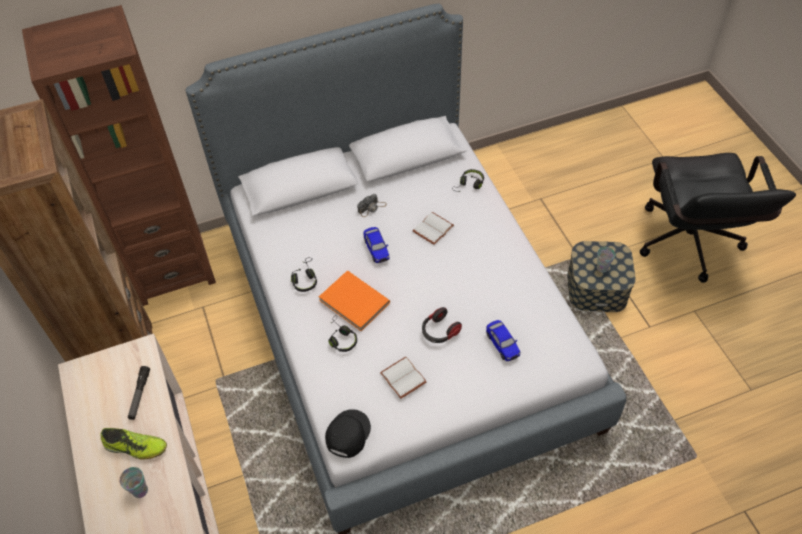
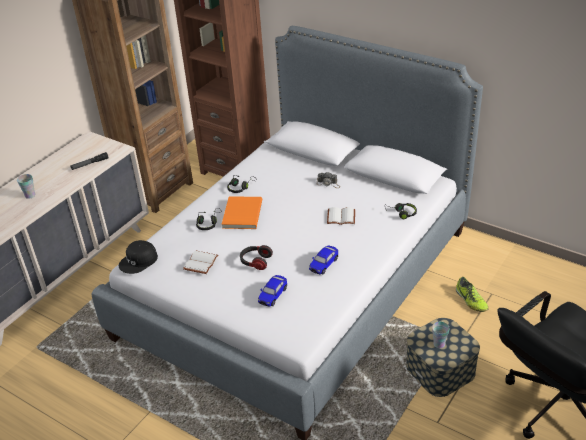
camera: 55 degrees right, 15 degrees down
shoe [100,428,167,459] -> shoe moved to [456,277,489,312]
black cap [325,409,371,458] -> black cap turned 150 degrees clockwise [119,240,158,274]
toy car [363,227,390,263] -> toy car moved to [309,246,338,274]

